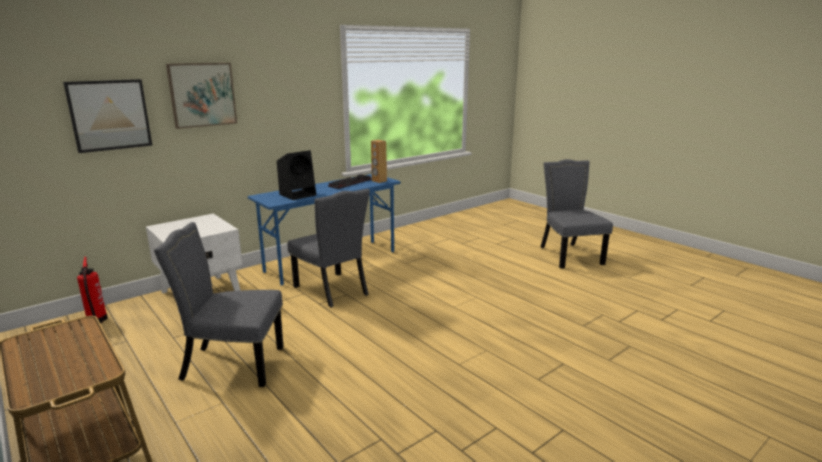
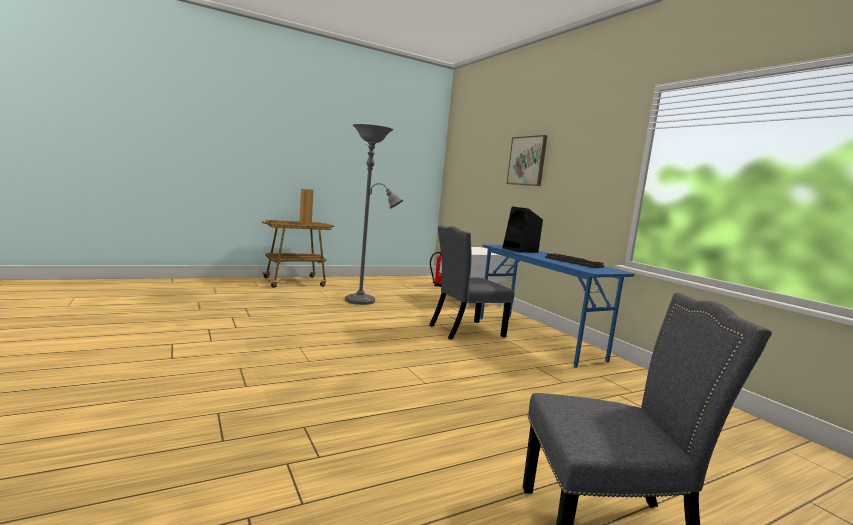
camera: 100 degrees right, 10 degrees down
picture [63,79,152,153] -> none
grey chair [154,222,283,387] -> grey floor lamp [345,124,403,305]
brown speaker [371,140,387,183] -> brown speaker moved to [299,189,314,225]

